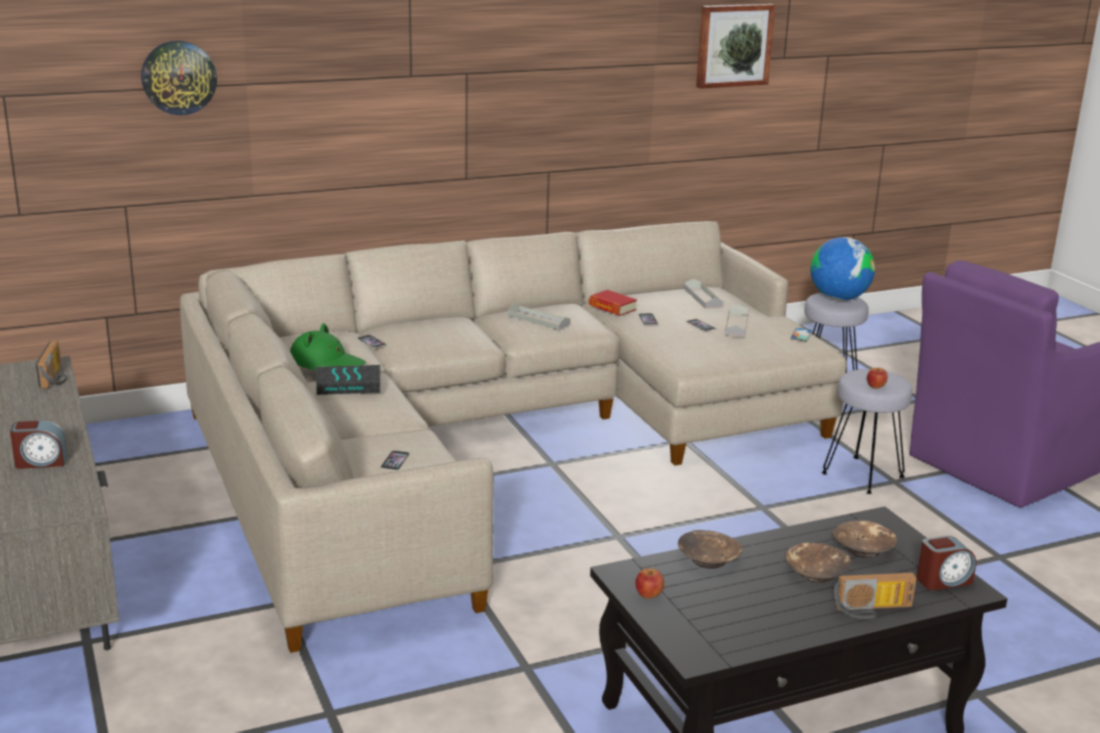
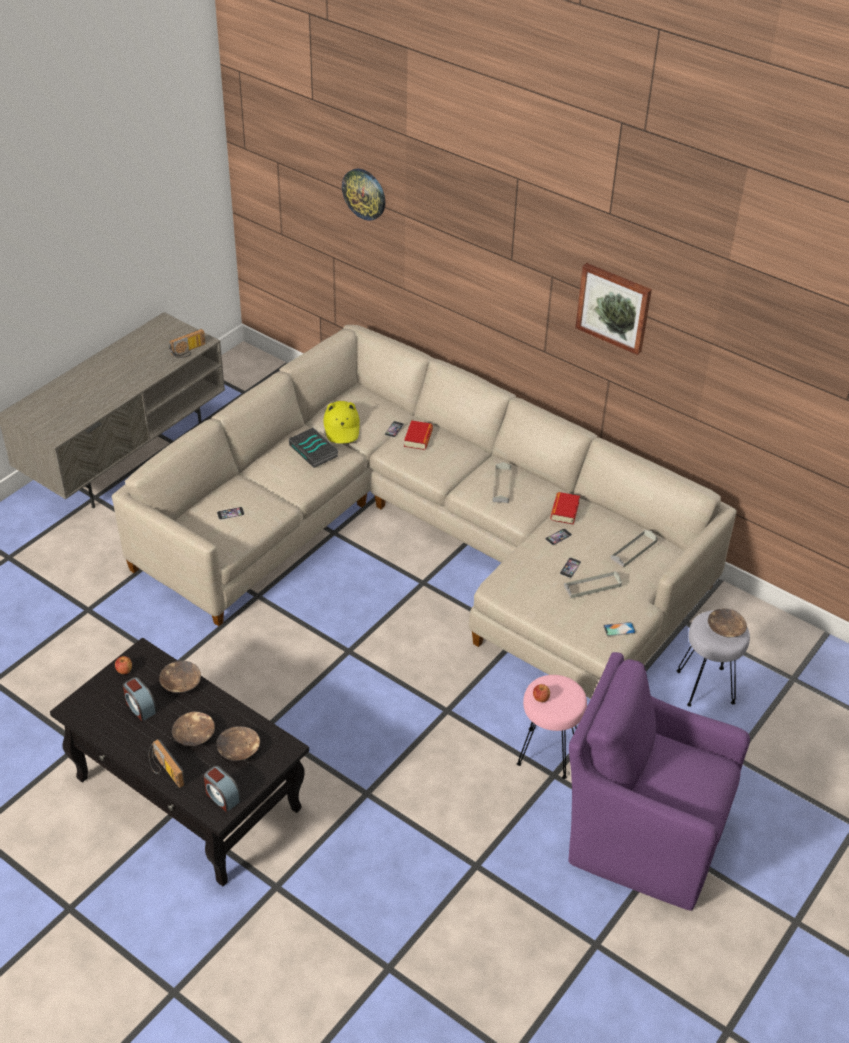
camera: 60 degrees right, 20 degrees up
alarm clock [10,420,67,469] -> alarm clock moved to [123,677,157,721]
green hat [290,323,366,371] -> yellow hat [323,401,360,443]
picture [696,4,776,89] -> picture moved to [575,263,652,355]
globe [810,237,875,301] -> brown bowl [708,608,747,637]
grey stool [822,369,912,494] -> pink stool [517,675,587,779]
none -> book [404,421,433,450]

